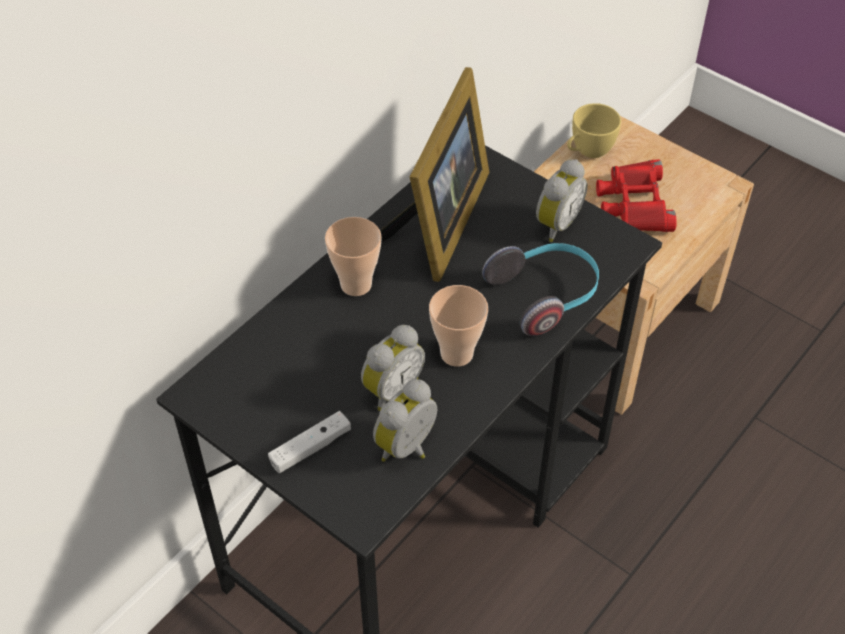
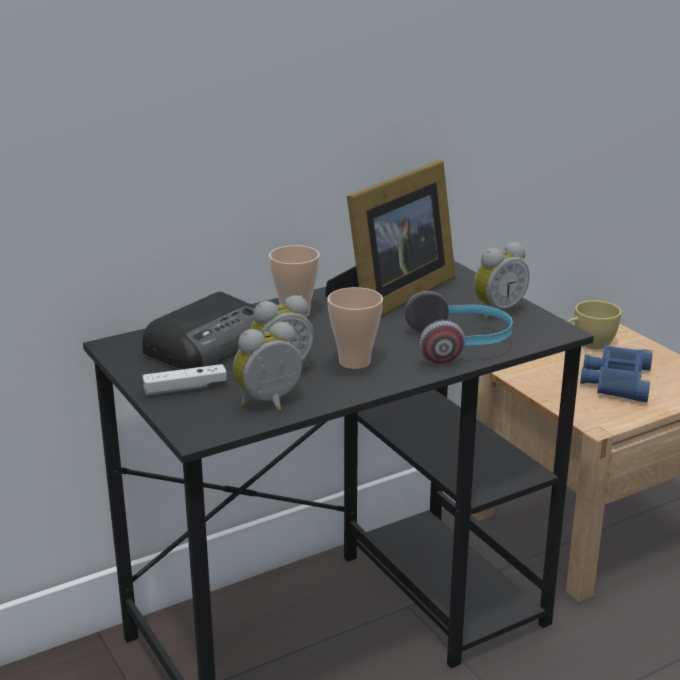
camera: 20 degrees right, 25 degrees down
red binoculars [596,160,677,232] -> blue binoculars [580,345,653,402]
none -> radio [142,292,256,369]

